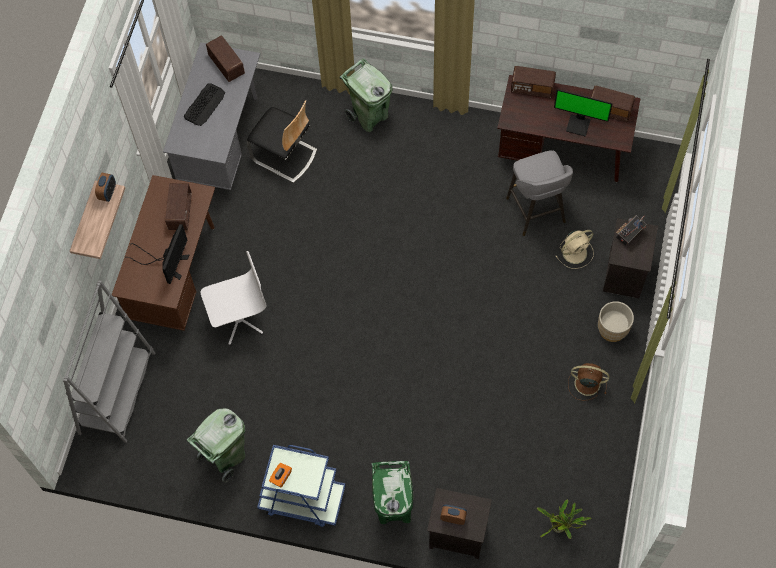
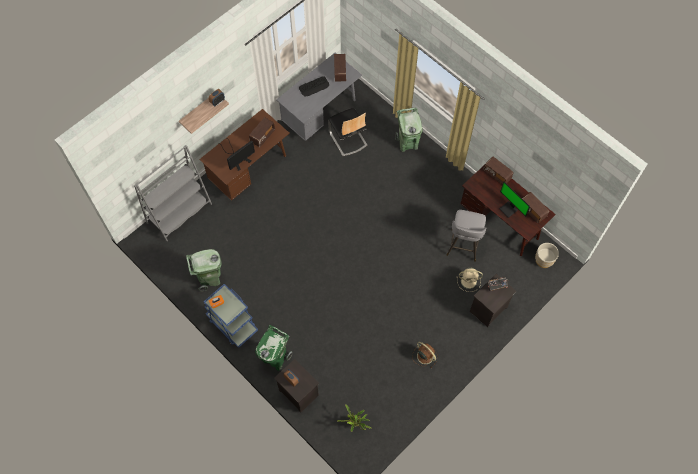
camera: 30 degrees right, 0 degrees up
white office chair [201,251,267,346] -> none
beige planter [598,301,634,342] -> beige planter moved to [535,243,559,268]

